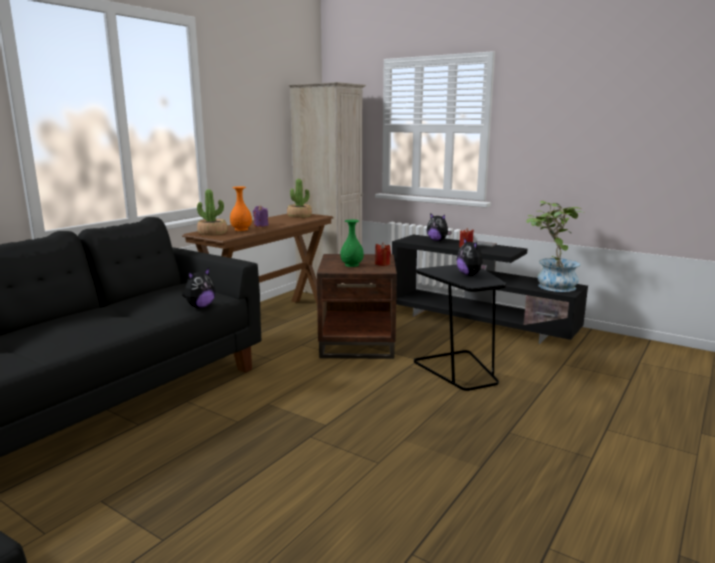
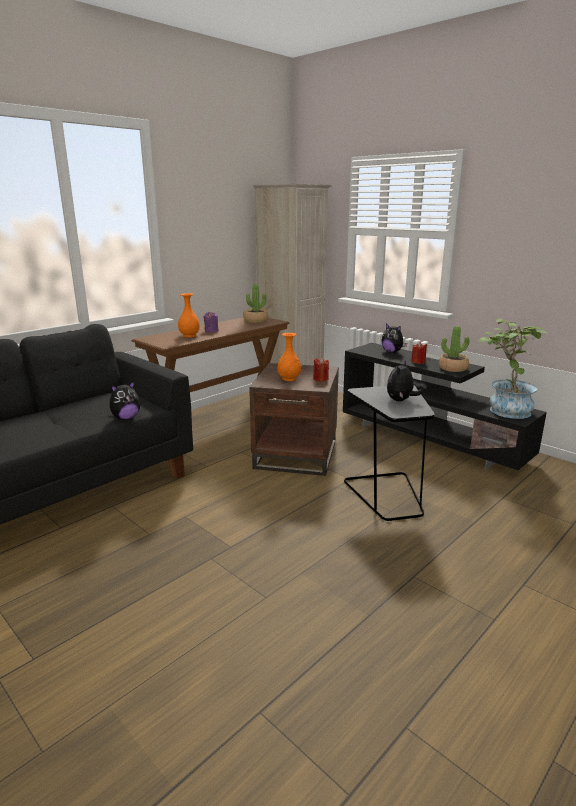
camera: 10 degrees right, 5 degrees up
potted plant [197,189,227,236] -> potted plant moved to [439,326,470,372]
green vase [340,220,364,267] -> orange vase [278,333,301,381]
plush toy [456,238,487,276] -> plush toy turned 45 degrees clockwise [387,361,423,401]

